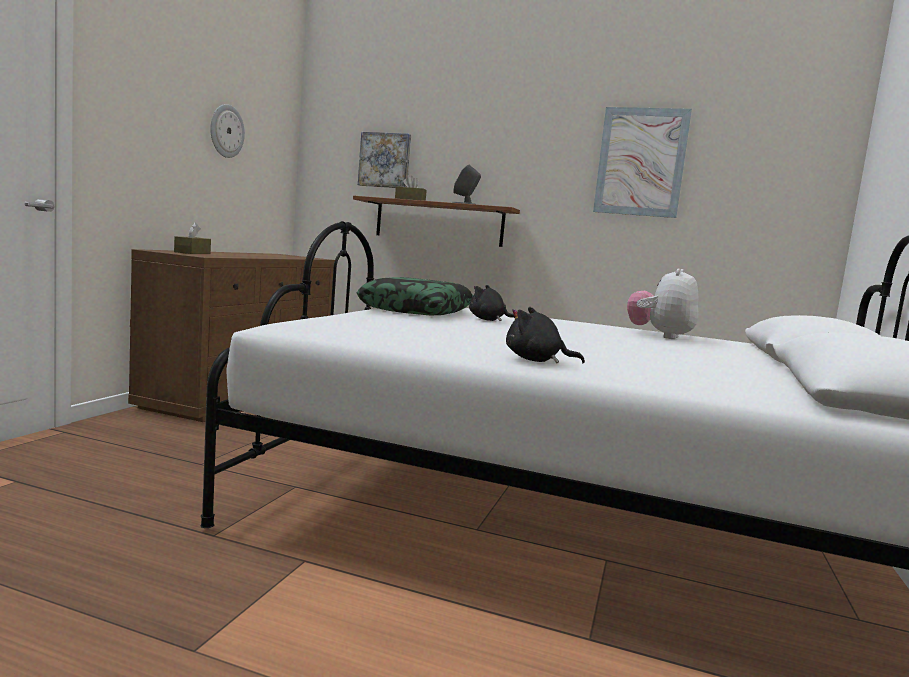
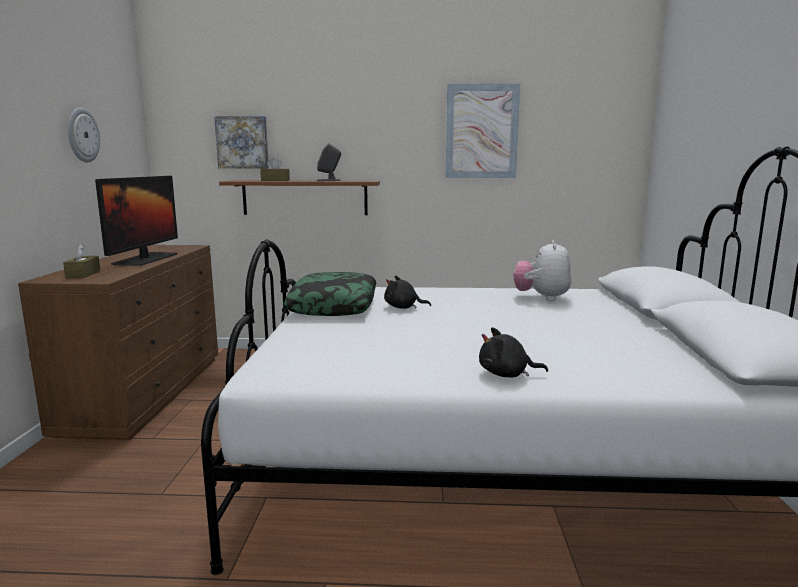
camera: 15 degrees left, 5 degrees up
none -> monitor [95,176,178,266]

